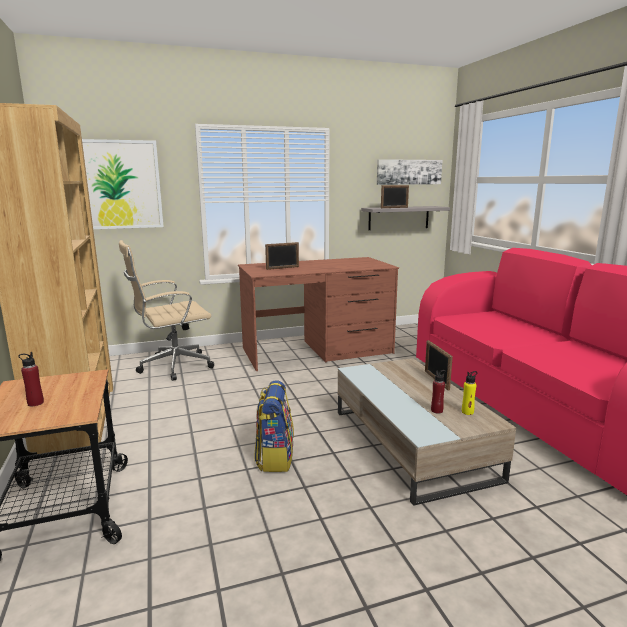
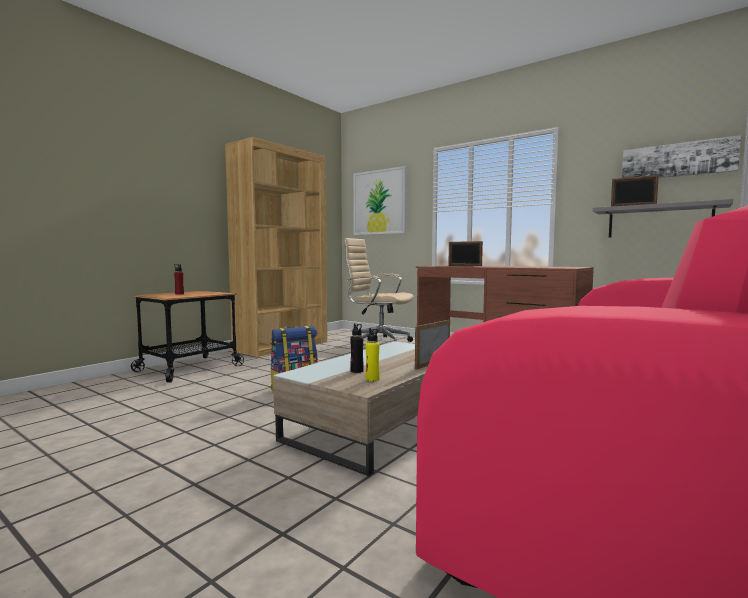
camera: 55 degrees right, 10 degrees down
red bottle [431,370,446,413] -> black bottle [350,323,364,373]

